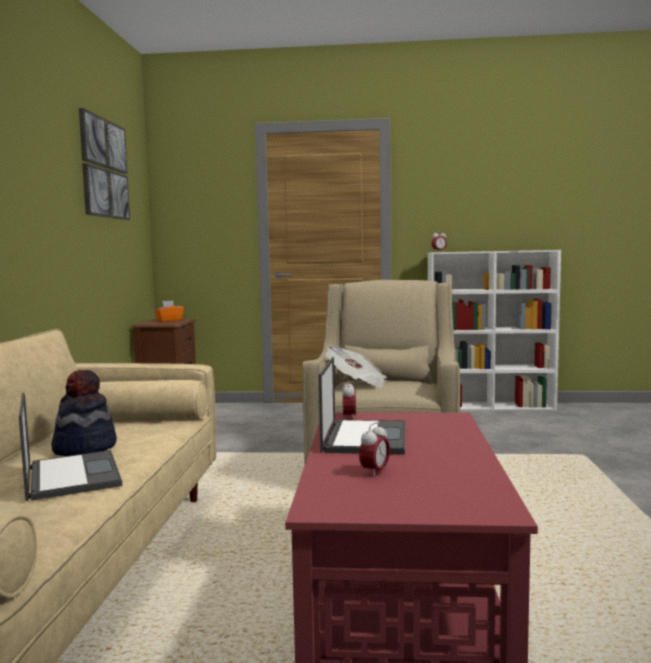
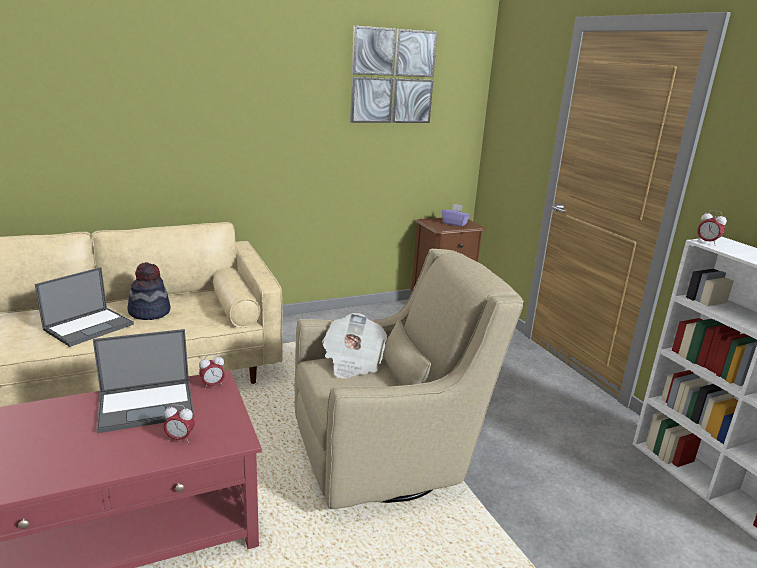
camera: 60 degrees right, 15 degrees up
orange tissue box [154,300,184,322] -> purple tissue box [442,204,470,227]
alarm clock [359,422,390,478] -> alarm clock moved to [163,404,195,443]

